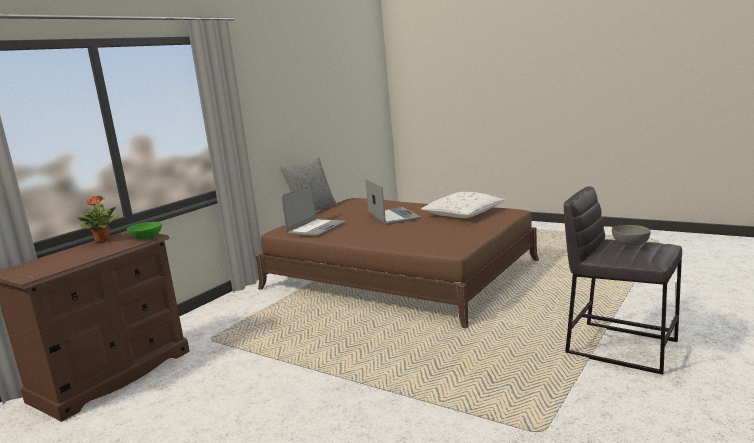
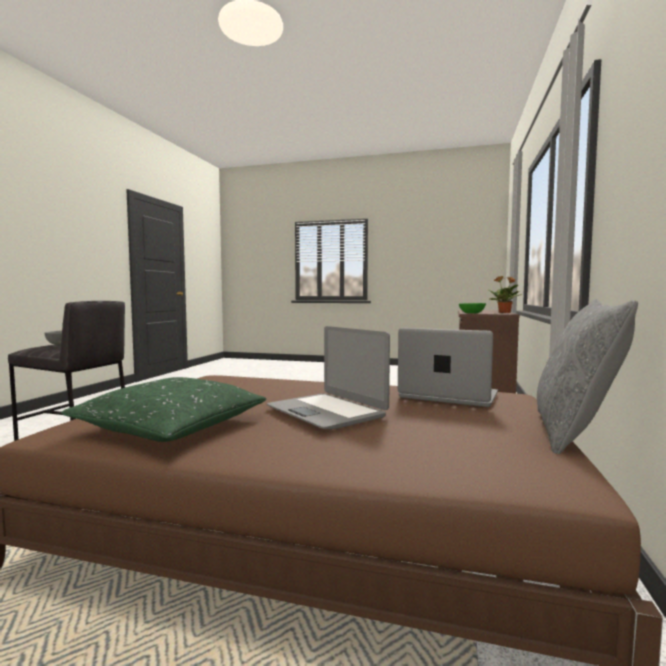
camera: 160 degrees right, 10 degrees down
laptop [281,184,345,236] -> laptop turned 105 degrees clockwise [398,328,498,407]
white pillow [421,192,505,218] -> green pillow [61,377,266,442]

